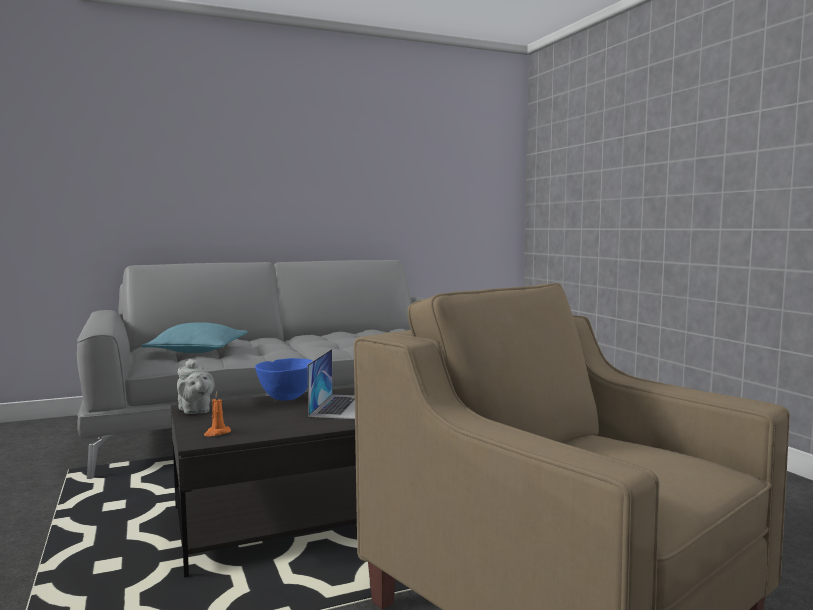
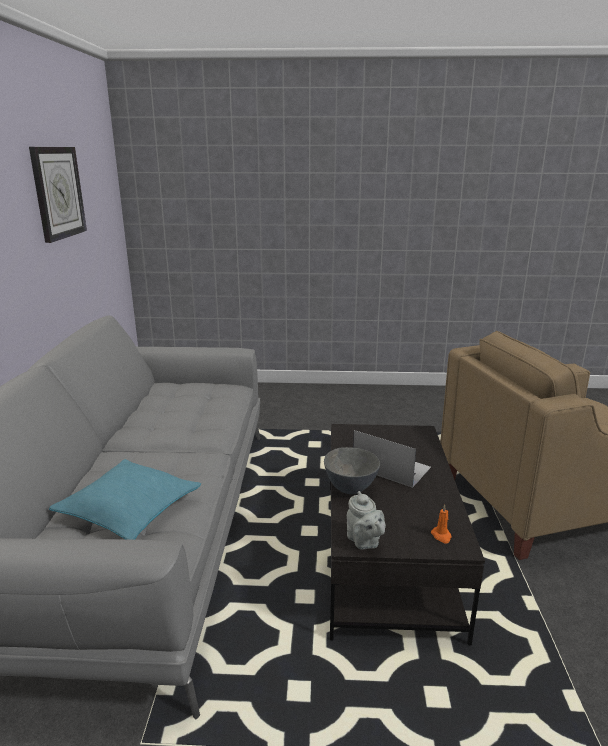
camera: 65 degrees left, 15 degrees up
grey teapot [177,359,215,414] -> grey teapot turned 75 degrees clockwise [347,491,386,550]
blue bowl [255,358,312,401] -> grey bowl [324,447,380,494]
none -> wall clock [29,147,87,243]

